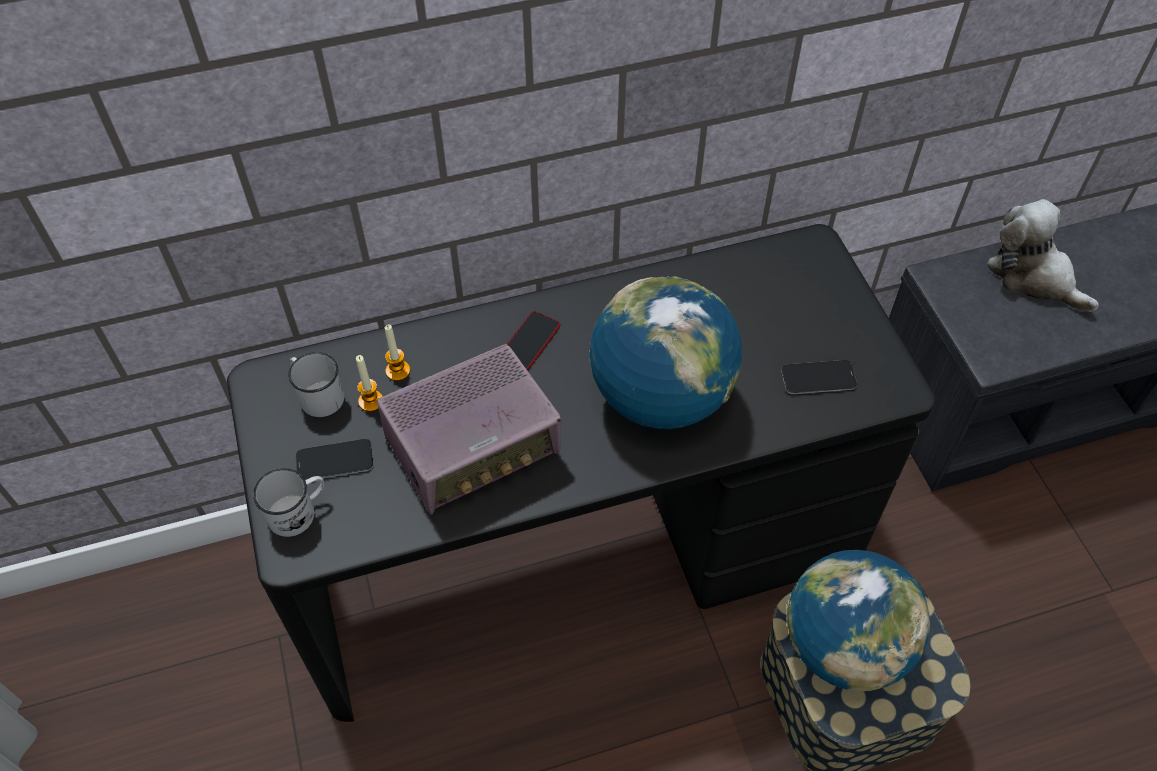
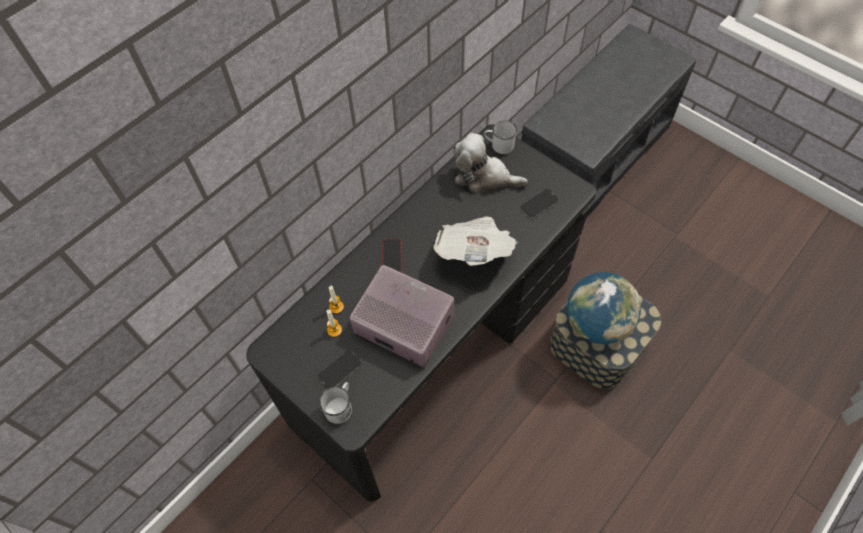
camera: 30 degrees left, 5 degrees up
white mug [288,352,344,417] -> white mug moved to [484,121,517,154]
radio [377,344,561,515] -> radio turned 90 degrees counterclockwise [350,265,454,367]
globe [589,276,742,429] -> newspaper [433,216,518,266]
plush toy [986,199,1099,312] -> plush toy moved to [453,133,528,194]

